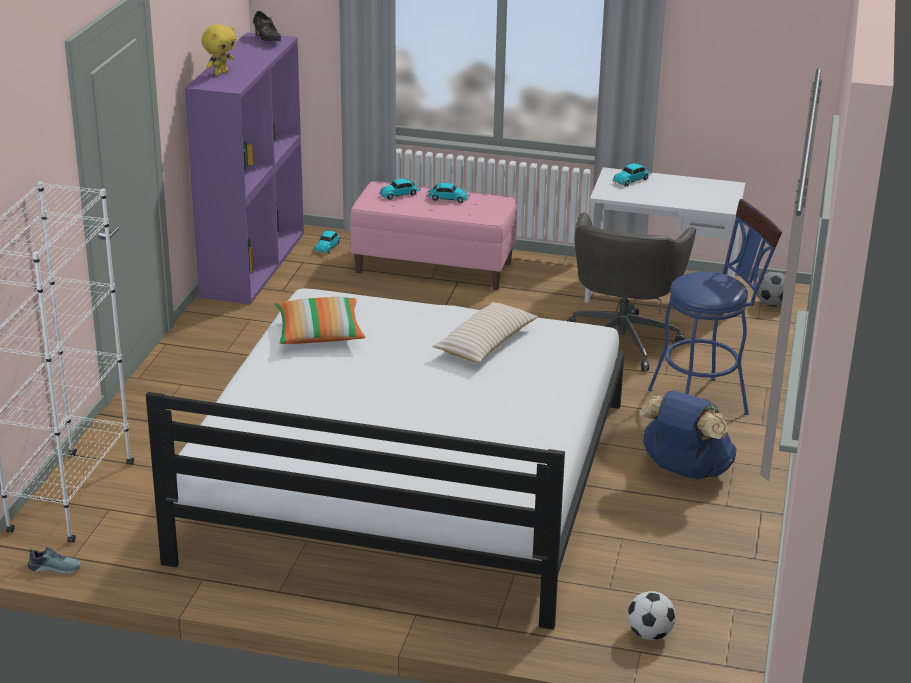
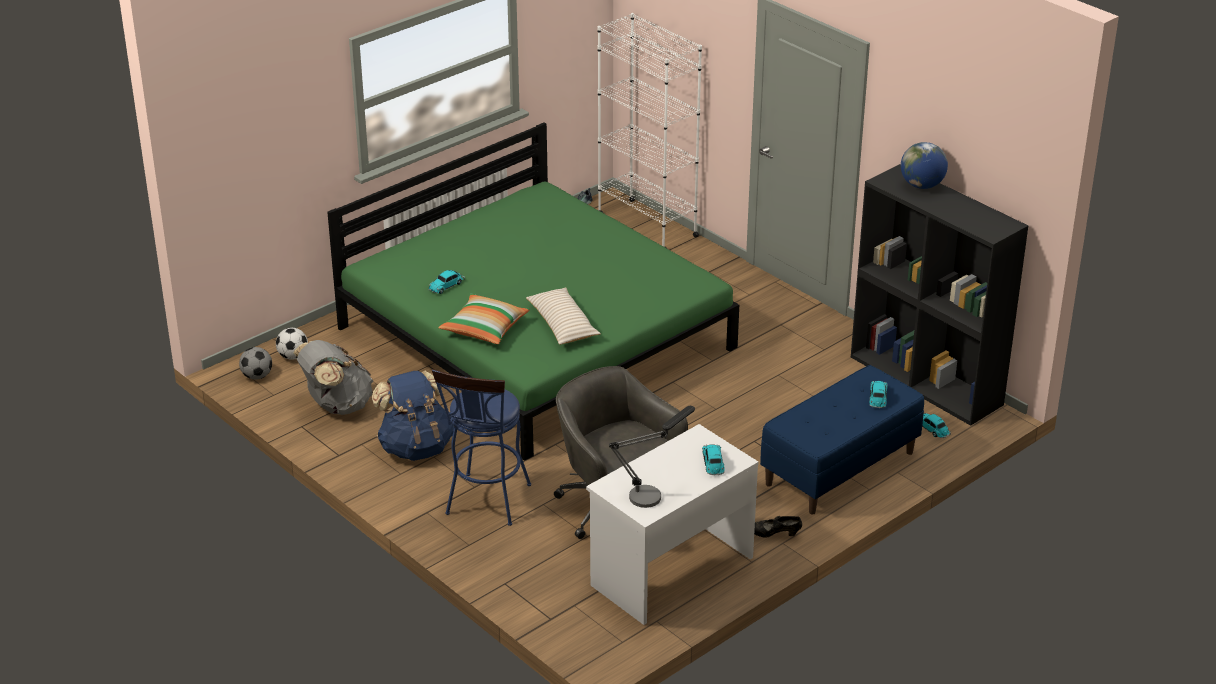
camera: 125 degrees right, 5 degrees up
white bed [146,288,625,630] -> green bed [327,122,739,461]
purple bookcase [185,32,304,304] -> black bookcase [851,164,1028,426]
yellow plush toy [202,24,236,75] -> globe [901,142,948,189]
black shoe [253,11,281,41] -> black shoe moved to [754,516,802,538]
pillow [275,297,365,344] -> pillow moved to [438,294,530,344]
pink bench [350,181,517,290] -> blue bench [760,365,924,514]
toy car [426,183,470,203] -> toy car moved to [428,270,465,294]
football [757,271,785,307] -> football moved to [239,347,272,380]
none -> grey backpack [294,340,373,415]
none -> table lamp [609,406,695,508]

